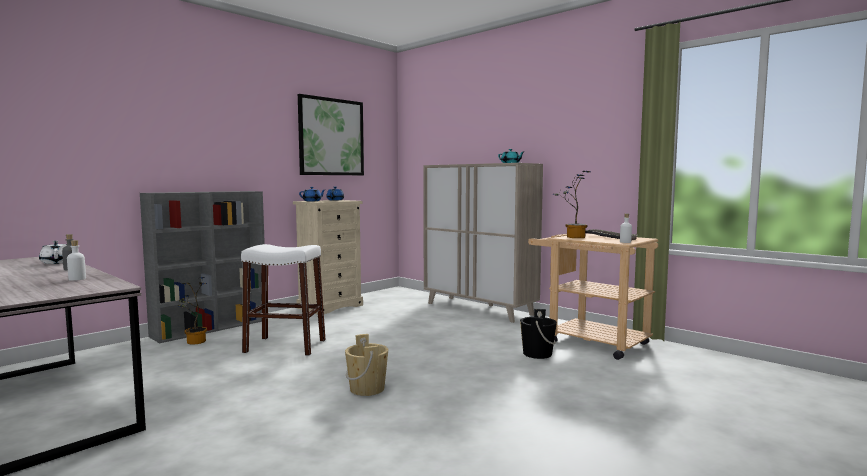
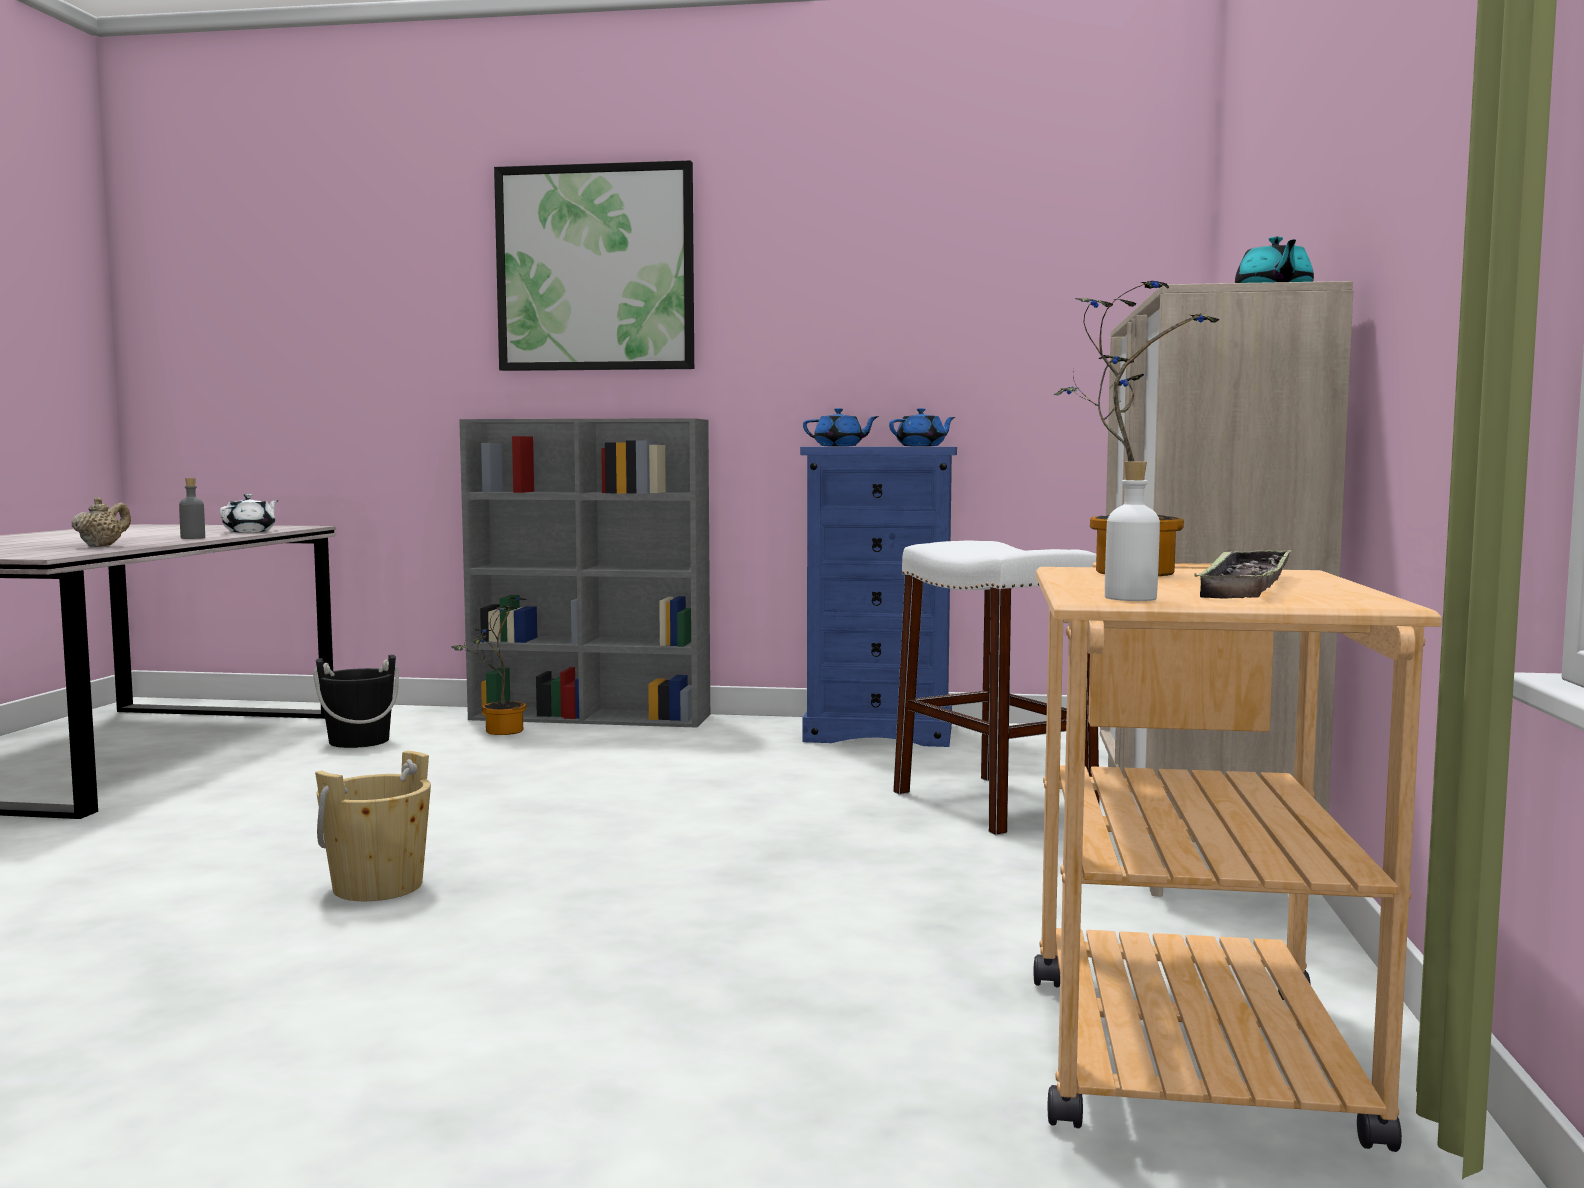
camera: 55 degrees right, 0 degrees up
white bottle [67,240,86,281] -> beige teapot [72,497,131,547]
white stool [241,244,326,356] -> white stool moved to [893,541,1100,836]
beige dresser [293,200,363,315] -> blue dresser [800,447,957,747]
picture [298,94,364,175] -> picture moved to [494,160,694,371]
black bucket [520,309,557,359] -> black bucket moved to [313,655,399,748]

